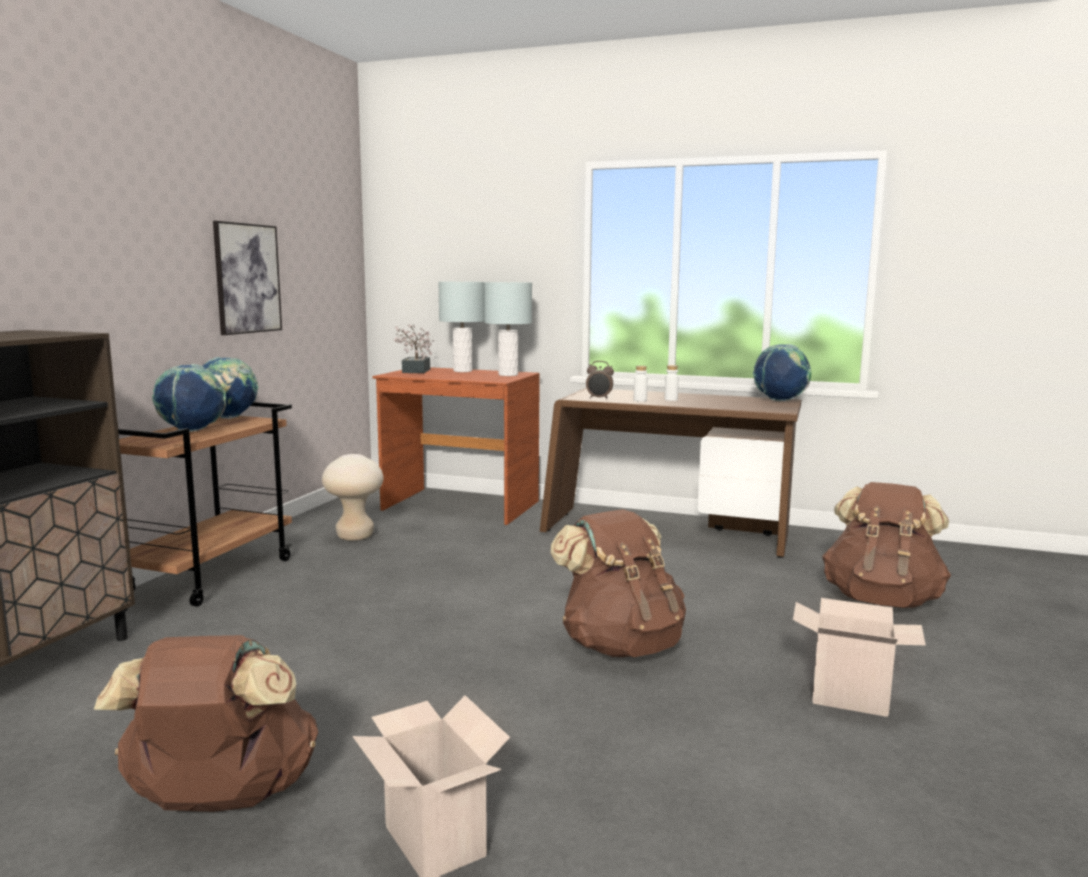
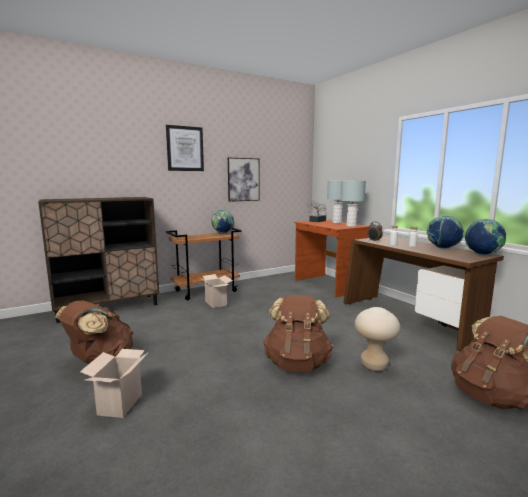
camera: 40 degrees right, 0 degrees up
globe [152,364,226,432] -> globe moved to [427,216,464,249]
beige stool [322,454,383,541] -> beige stool moved to [355,307,401,371]
cardboard box [793,598,926,717] -> cardboard box moved to [199,274,233,308]
none -> picture [166,125,204,171]

